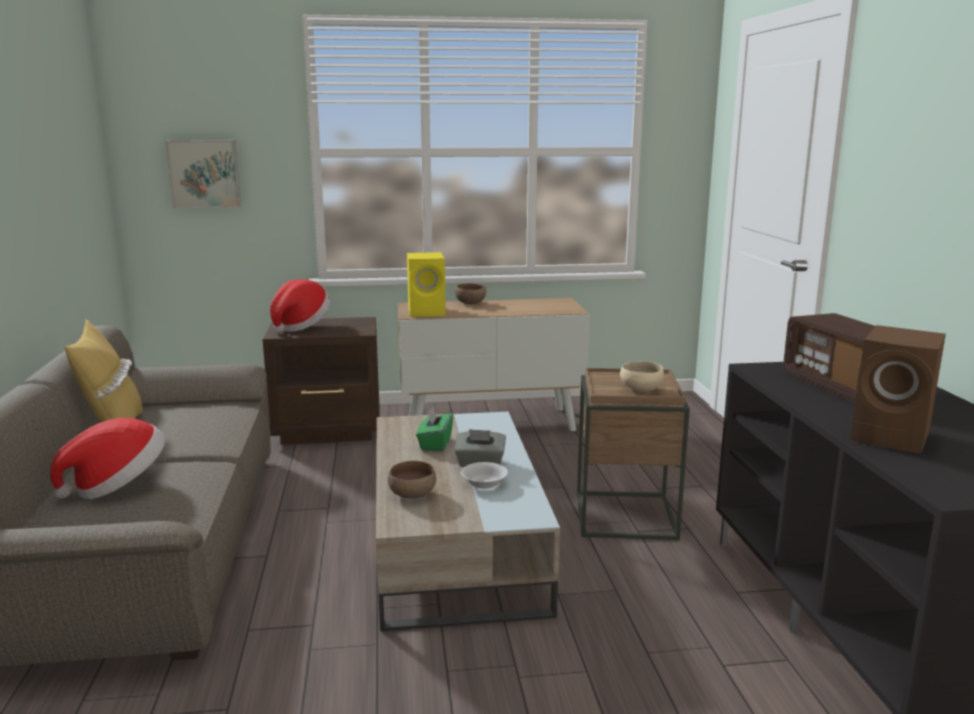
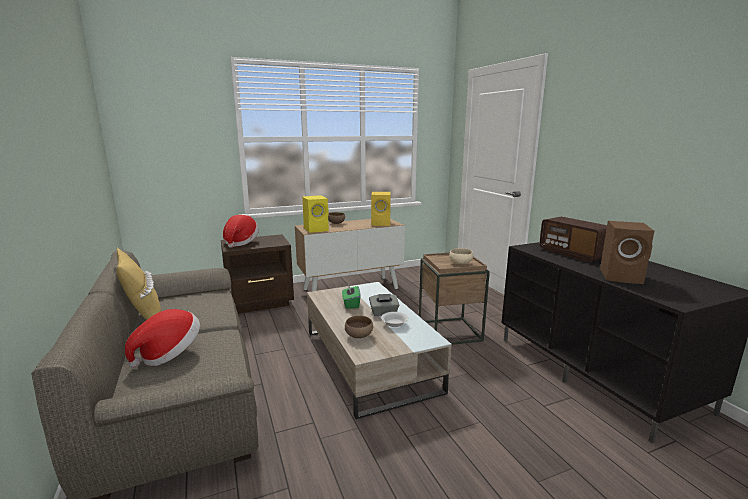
camera: 15 degrees left, 0 degrees up
picture [165,140,241,208] -> none
none -> yellow speaker [371,192,391,226]

